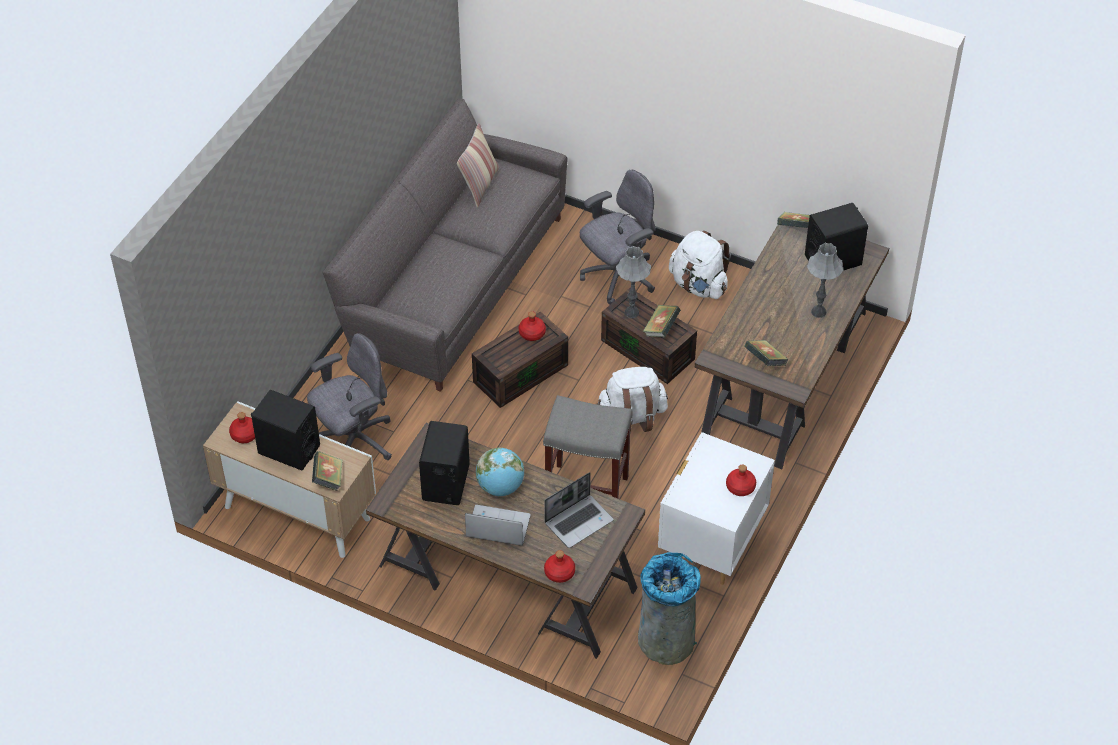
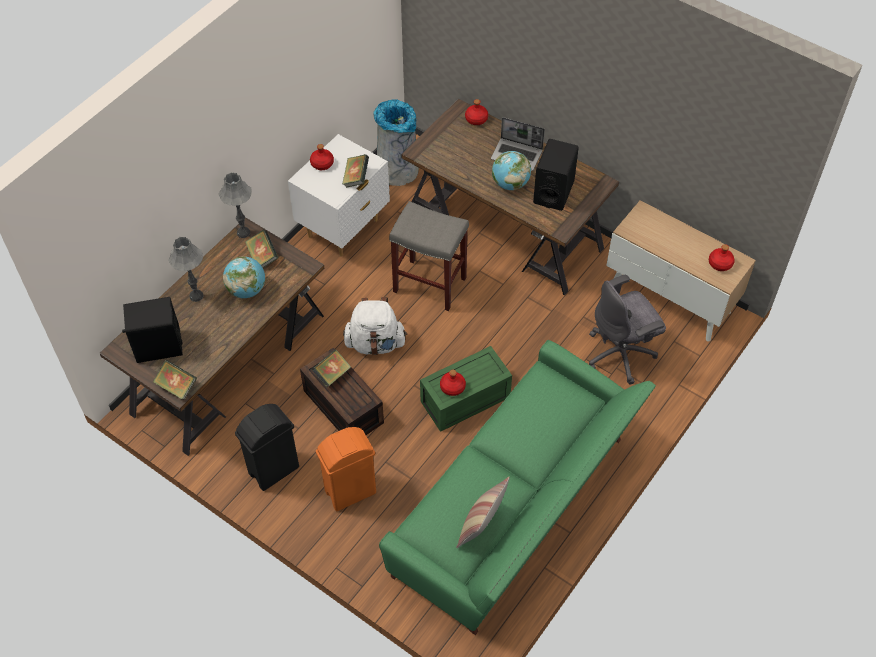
camera: 170 degrees left, 5 degrees up
black speaker [251,390,320,471] -> none
book [312,451,342,491] -> book moved to [342,154,369,188]
grey sofa [322,99,568,392] -> green sofa [379,340,656,635]
brown storage box [472,311,568,408] -> green storage box [420,346,512,432]
laptop [544,472,614,548] -> none
grey office chair [580,170,656,305] -> orange trash can [316,427,376,511]
grey table lamp [616,246,651,318] -> grey table lamp moved to [219,172,252,238]
white backpack [669,231,731,299] -> black trash can [235,404,299,491]
none -> globe [223,256,265,298]

